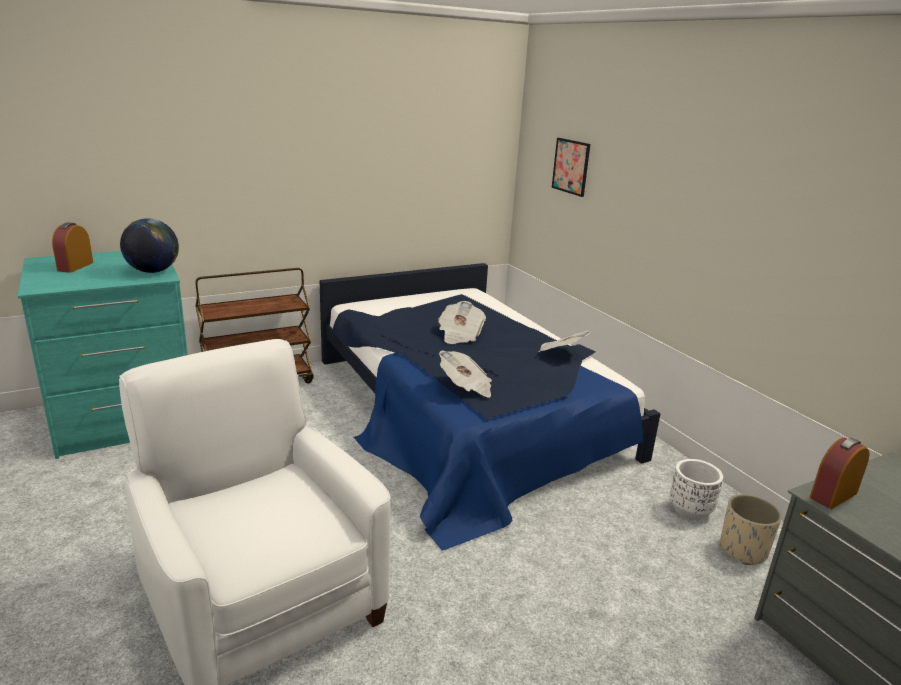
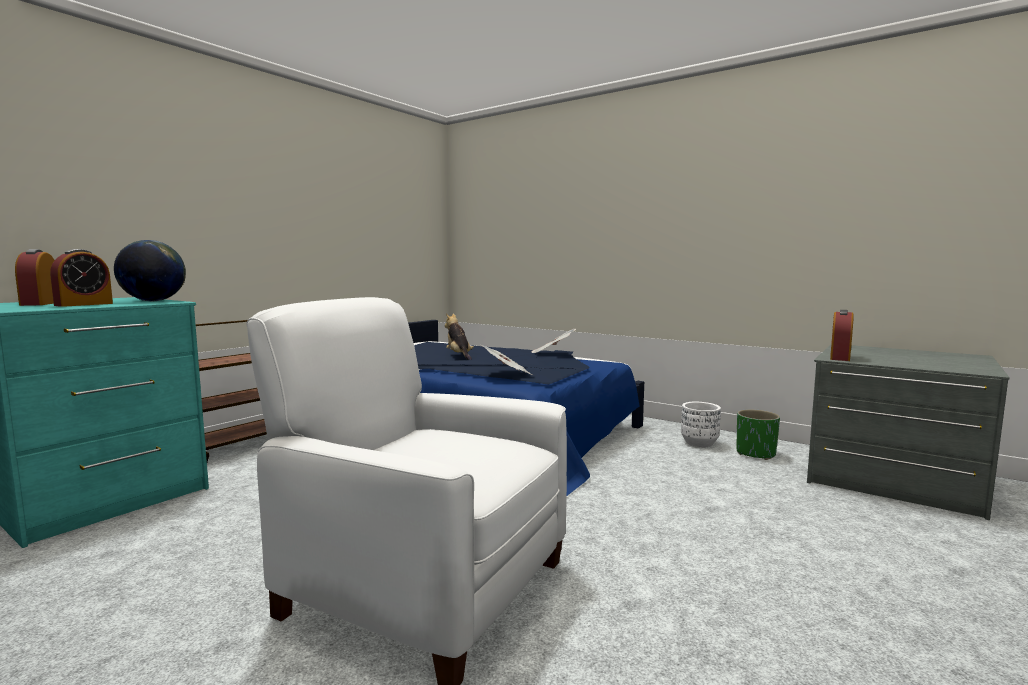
camera: 25 degrees left, 15 degrees down
newspaper [438,301,486,344] -> plush toy [445,314,474,360]
picture [552,138,590,197] -> none
beige planter [720,494,782,565] -> green planter [736,409,780,460]
none -> alarm clock [50,249,113,307]

